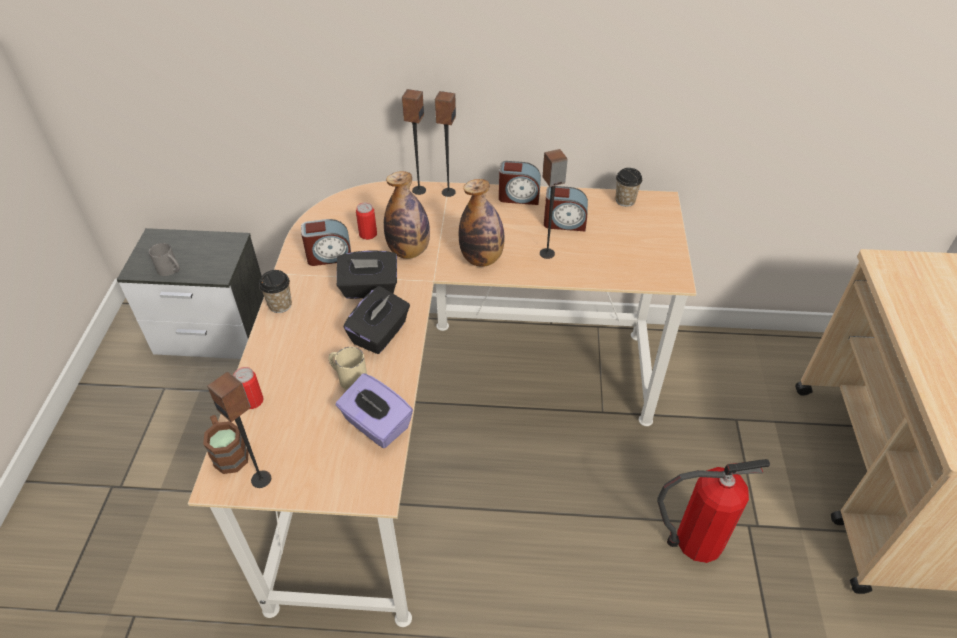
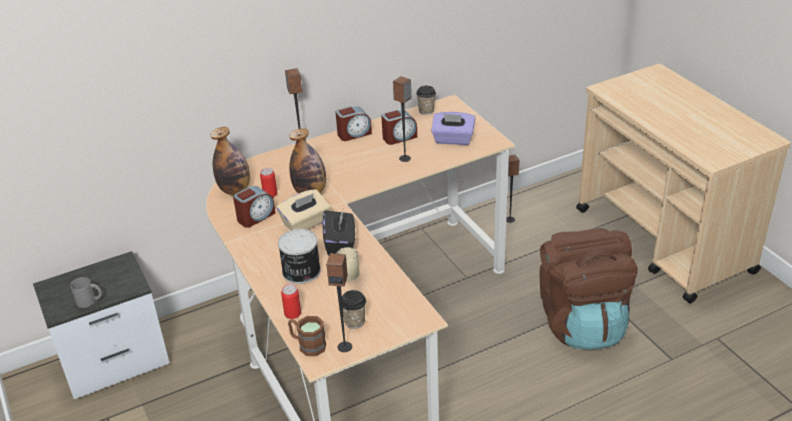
camera: 30 degrees left, 10 degrees down
cup [259,270,292,313] -> cup moved to [342,290,366,329]
purple tissue box [336,373,413,448] -> purple tissue box moved to [431,112,475,145]
black tissue box [337,251,397,299] -> beige tissue box [277,189,330,230]
speaker [402,89,426,195] -> speaker moved to [506,155,519,223]
bottle [459,179,504,267] -> bottle moved to [210,127,250,195]
fire extinguisher [657,459,770,563] -> brown backpack [539,228,638,350]
none -> can [278,229,321,284]

